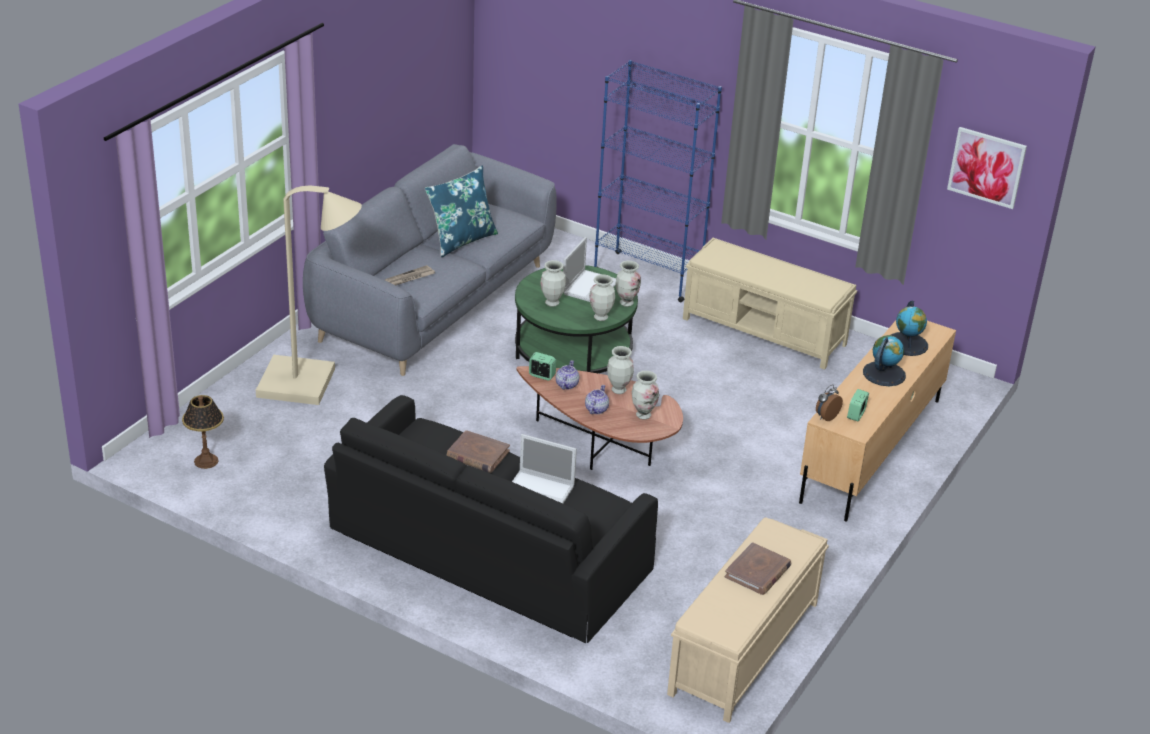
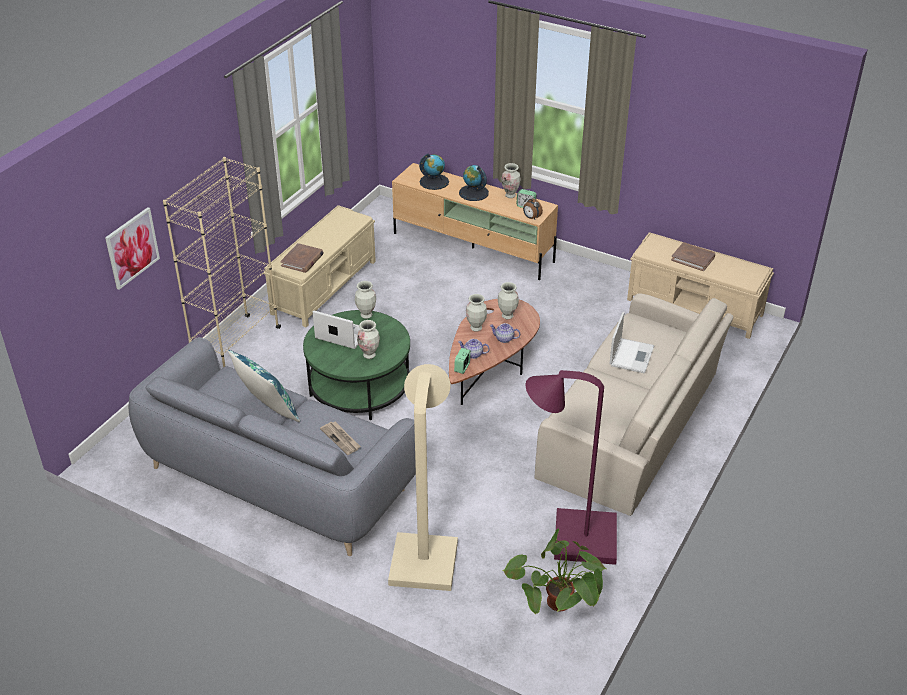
camera: 90 degrees left, 5 degrees up
table lamp [182,395,224,469] -> potted plant [502,529,606,614]
black sofa [324,395,658,643] -> beige sofa [535,293,733,516]
brown book [447,430,510,473] -> brown book moved to [280,243,324,273]
vase [589,274,615,321] -> vase moved to [501,163,521,198]
blue bookcase [594,60,722,302] -> beige bookcase [163,157,281,367]
picture [947,127,1027,209] -> picture moved to [105,207,160,290]
none -> purple floor lamp [526,370,617,565]

